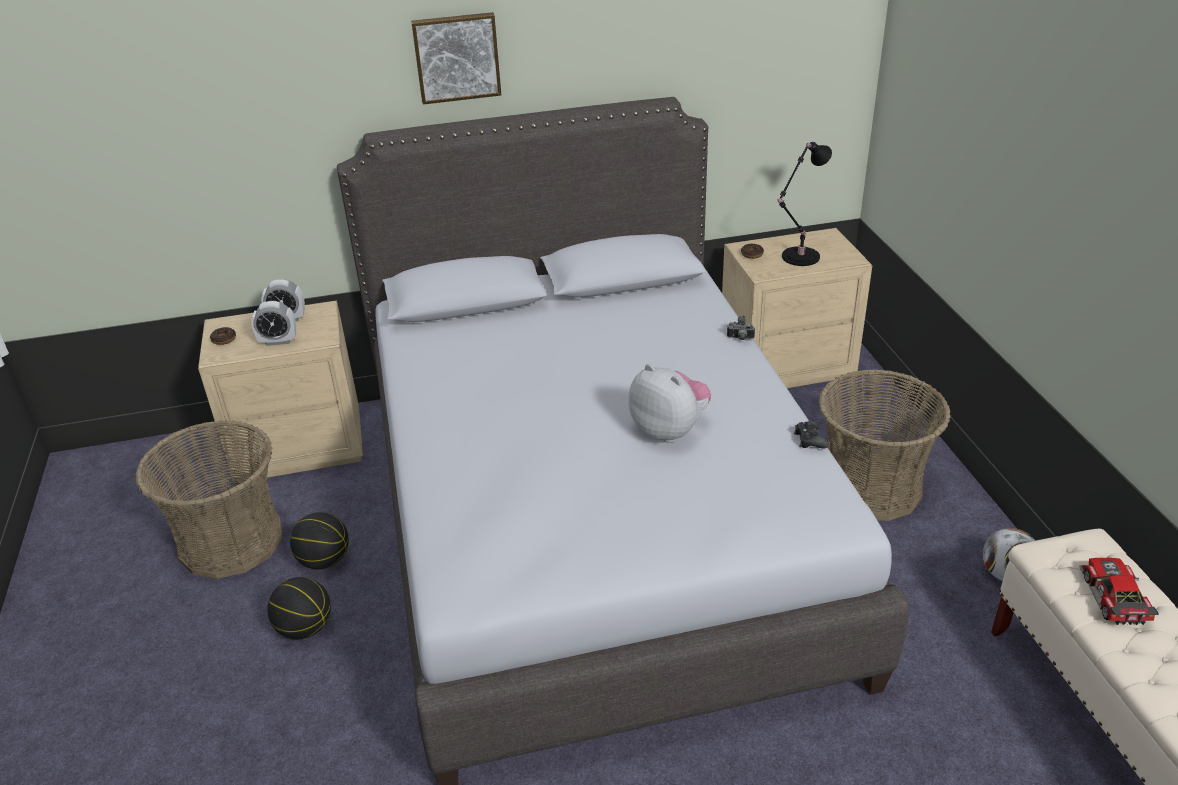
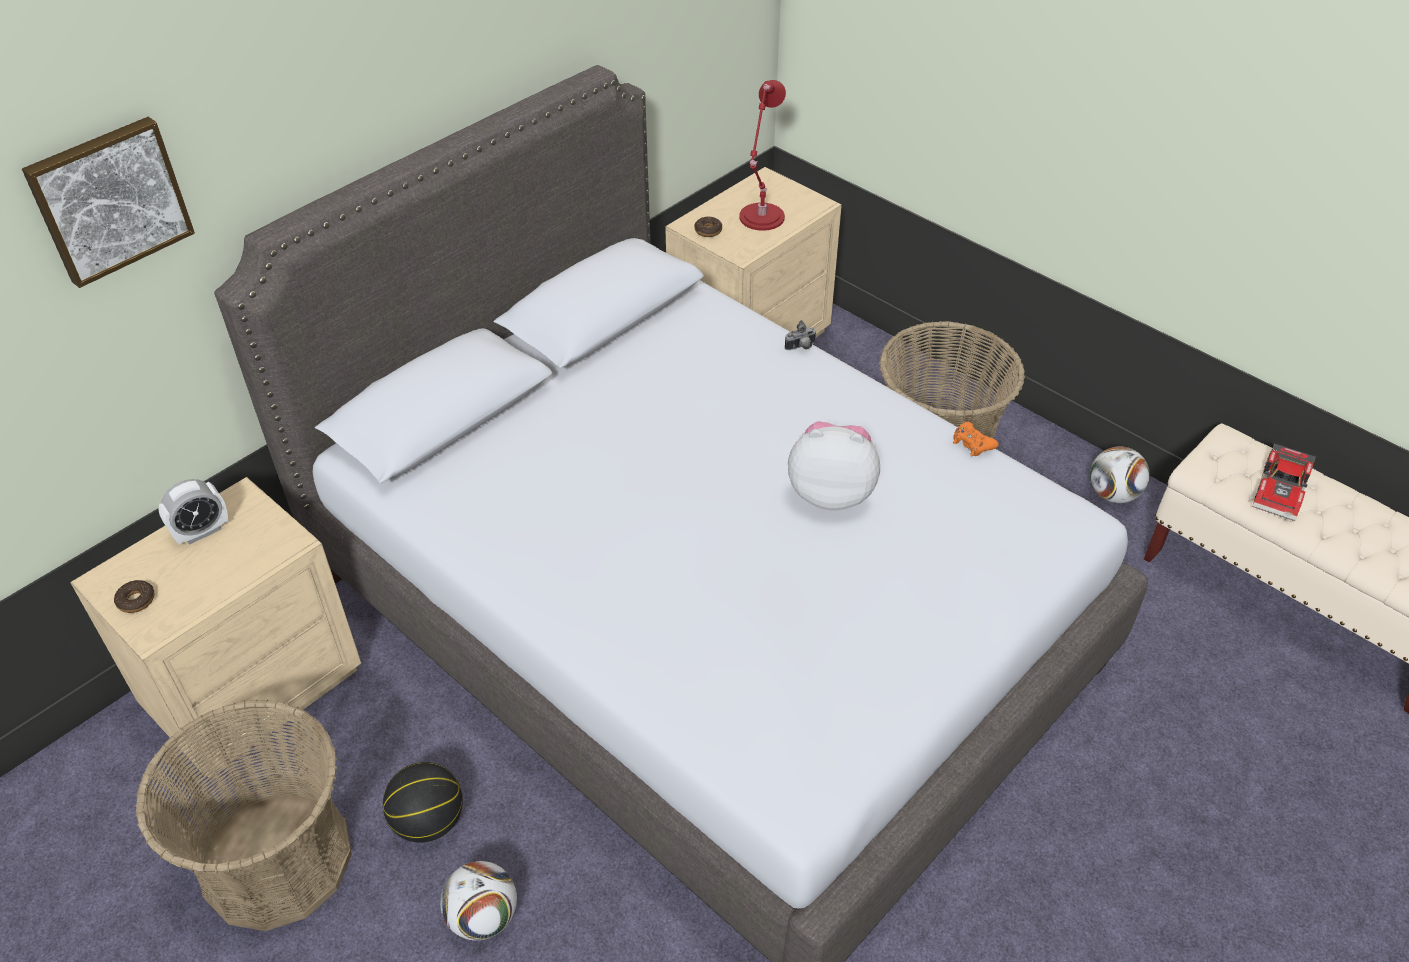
camera: 35 degrees left, 10 degrees up
alarm clock [251,301,296,346] -> none
basketball [268,577,331,639] -> football [440,861,517,941]
picture [411,12,501,105] -> picture moved to [22,117,195,288]
black table lamp [777,142,832,266] -> red table lamp [739,80,786,231]
black game controller [794,421,828,448] -> orange game controller [953,422,999,456]
toy car [1079,558,1159,625] -> toy car turned 120 degrees counterclockwise [1252,443,1316,521]

